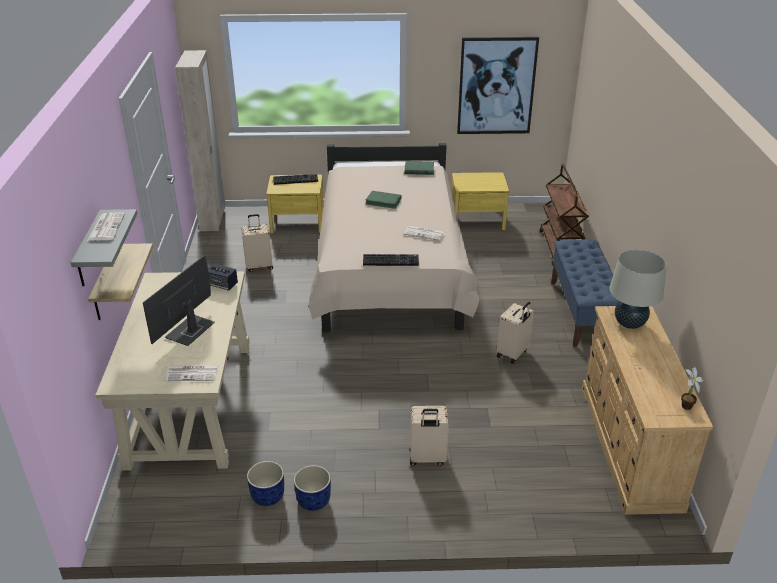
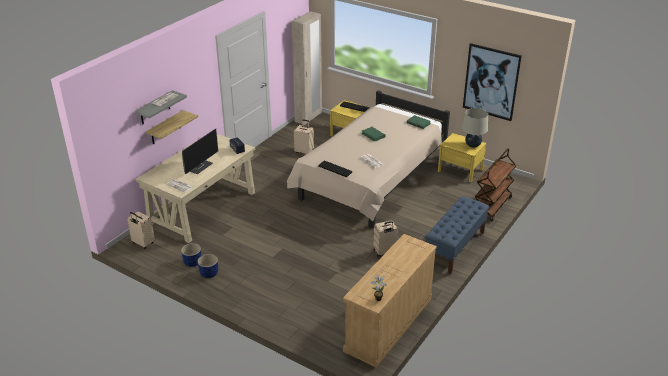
camera: 35 degrees right, 0 degrees up
monitor [143,255,215,346] -> monitor turned 150 degrees clockwise [182,128,218,174]
beige suitcase [409,406,449,466] -> beige suitcase moved to [127,212,155,249]
beige table lamp [609,250,667,329] -> beige table lamp moved to [462,108,488,147]

